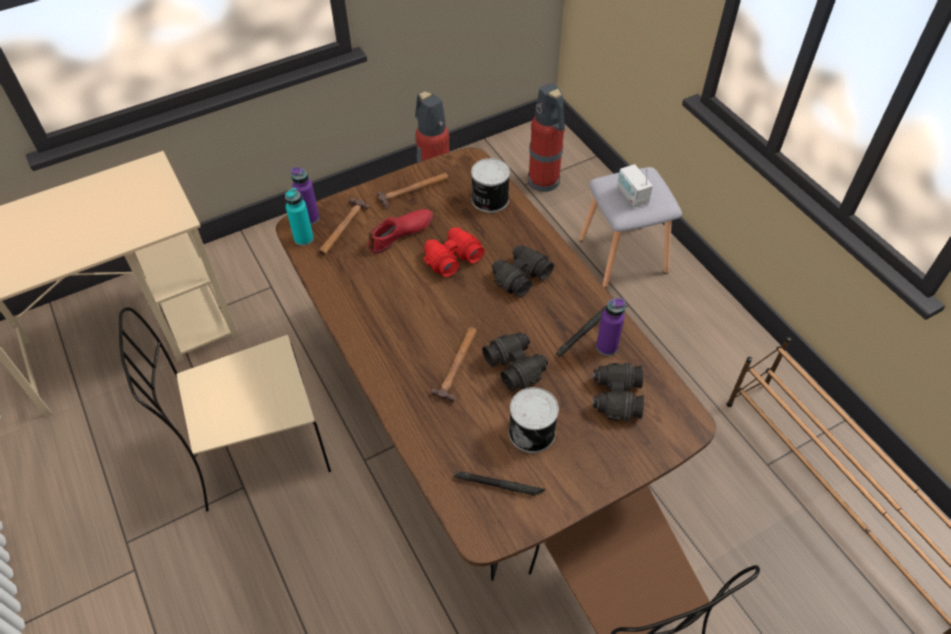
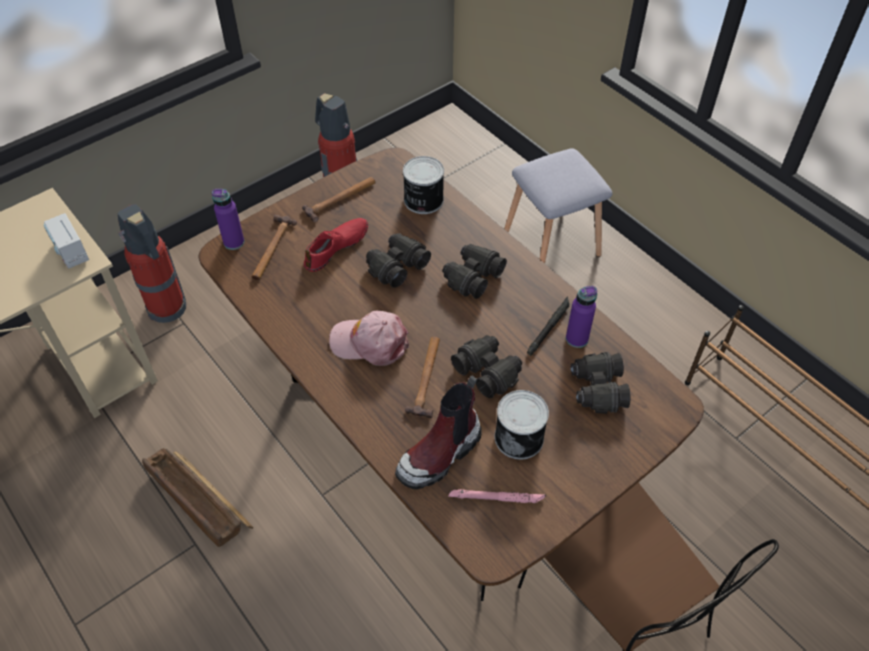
camera: 10 degrees left, 0 degrees up
beige chair [119,307,331,512] -> crate [142,448,253,547]
turquoise bottle [285,188,314,246] -> none
red binoculars [424,227,485,277] -> black binoculars [366,233,431,288]
black flashlight [454,472,545,496] -> pink flashlight [448,489,546,503]
fire extinguisher [528,83,565,192] -> fire extinguisher moved to [118,204,186,323]
radio [617,164,653,208] -> radio moved to [44,213,89,269]
none -> pink cap [329,311,409,366]
none -> boot [395,375,482,490]

